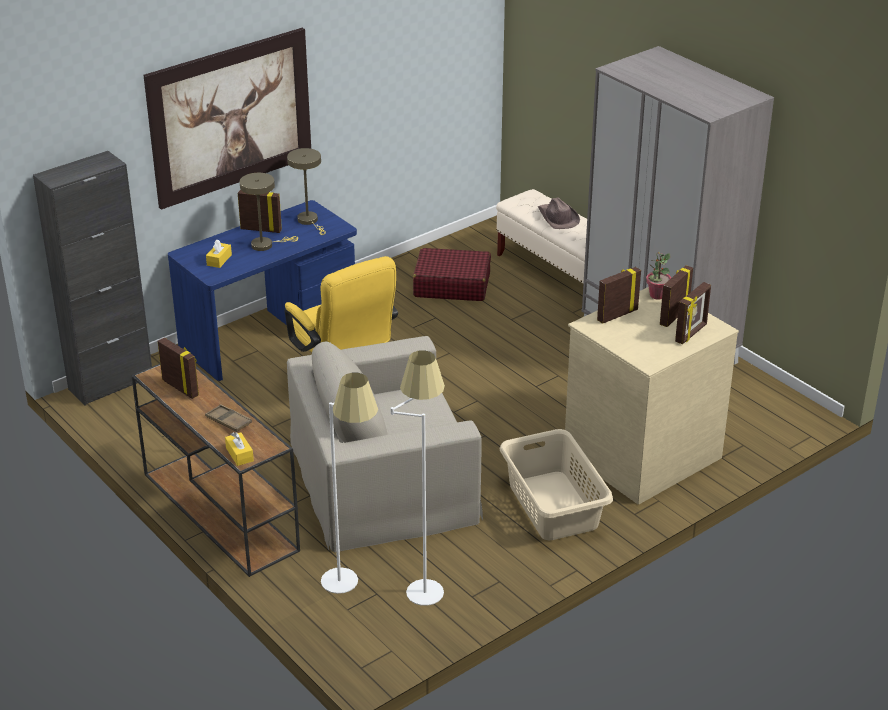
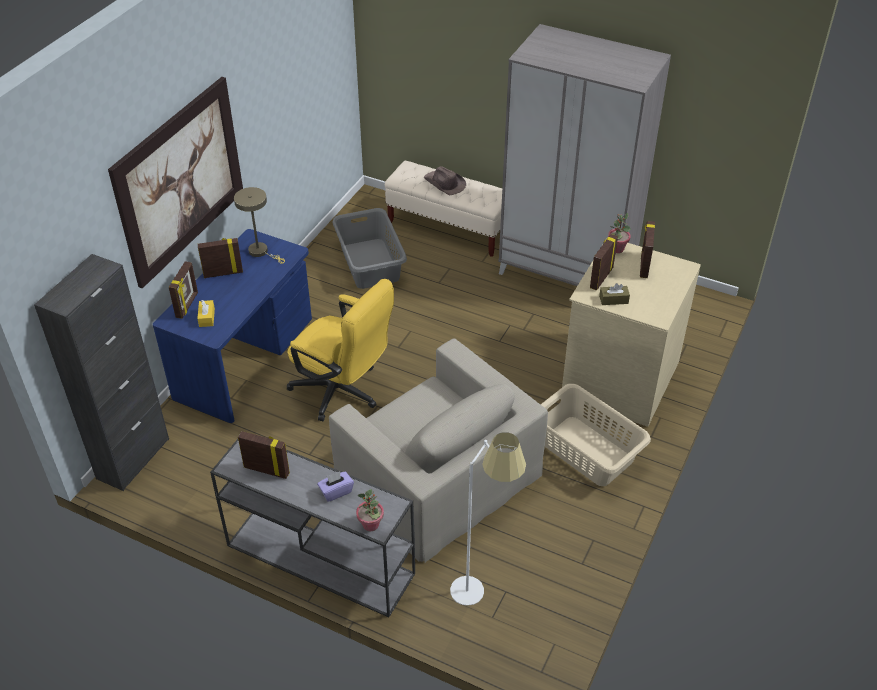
camera: 25 degrees left, 10 degrees up
brown console table [131,364,300,577] -> grey console table [210,439,415,617]
brown tray [205,404,252,432] -> purple tissue box [317,472,354,502]
yellow tissue box [225,432,254,466] -> potted plant [356,489,384,531]
beige table lamp [240,173,298,251] -> none
beige armchair [287,336,483,552] -> beige armchair turned 90 degrees counterclockwise [329,338,548,562]
white floor lamp [391,350,445,606] -> none
red suitcase [413,248,491,301] -> grey laundry basket [333,208,407,289]
picture frame [675,282,711,344] -> picture frame moved to [169,261,198,319]
none -> brown tissue box [599,283,630,305]

